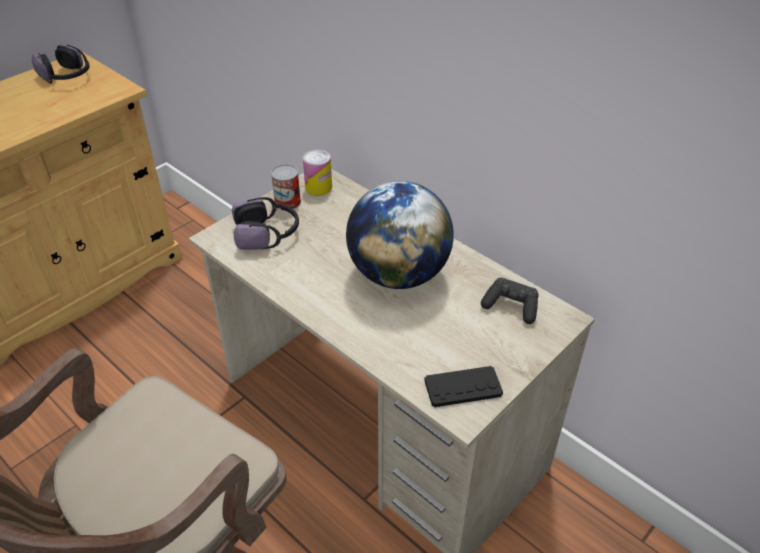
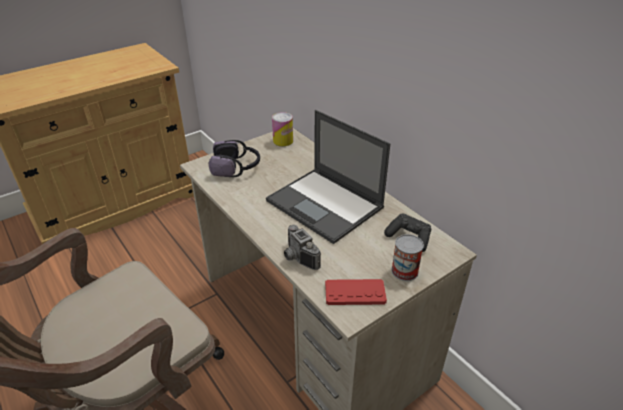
camera: 10 degrees right, 5 degrees down
headphones [32,43,90,84] -> none
can [271,164,301,210] -> can moved to [391,234,424,281]
globe [346,181,454,289] -> laptop [266,110,391,244]
black game controller [424,366,503,407] -> red game controller [325,279,387,305]
none -> camera [284,225,321,270]

